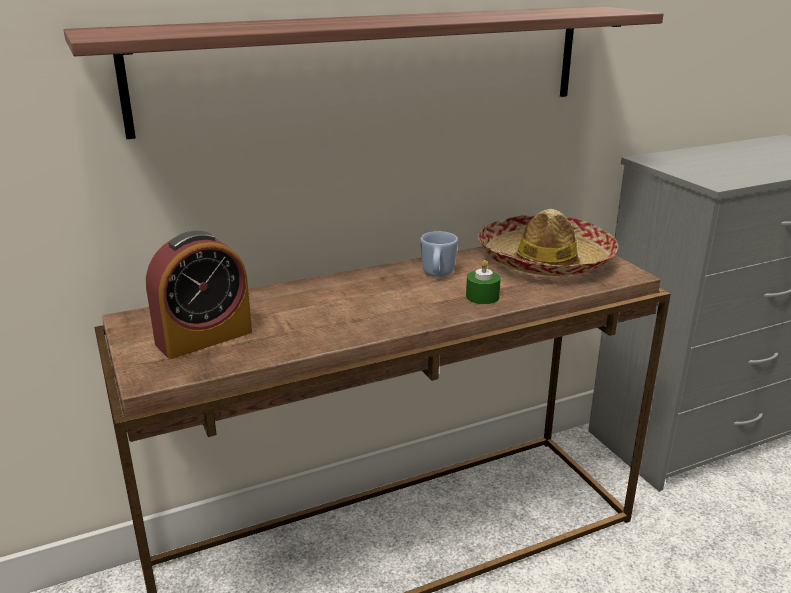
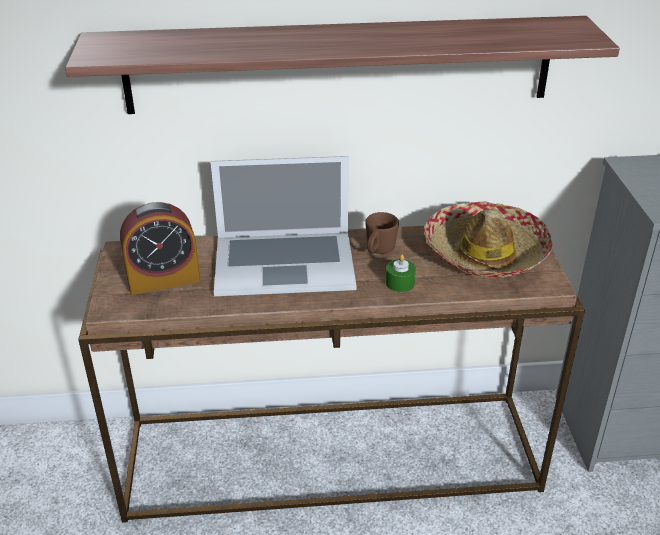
camera: 20 degrees right, 10 degrees up
blue mug [420,231,458,277] -> brown mug [365,212,399,254]
none -> laptop [211,156,356,296]

